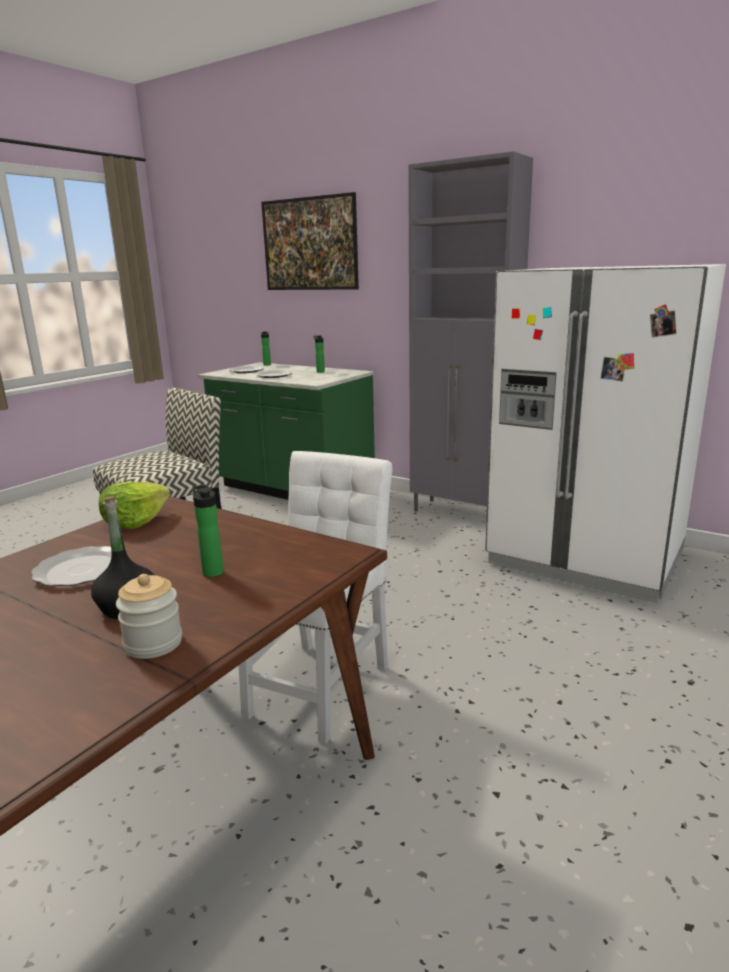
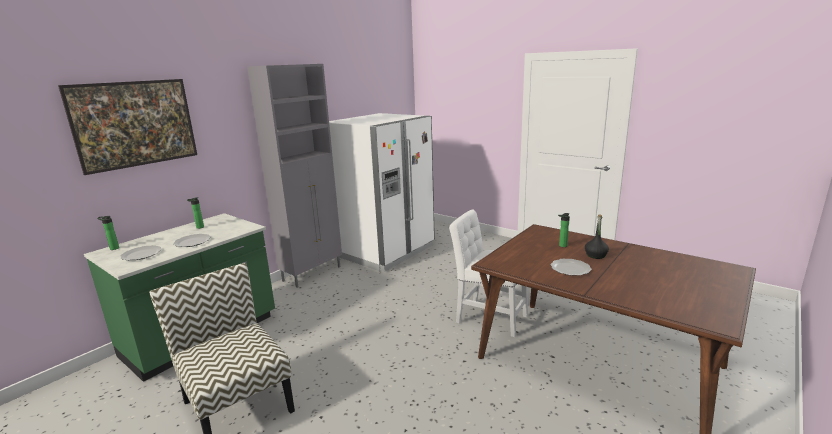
camera: 85 degrees left, 0 degrees up
lettuce [99,482,170,529] -> none
jar [116,574,182,659] -> none

